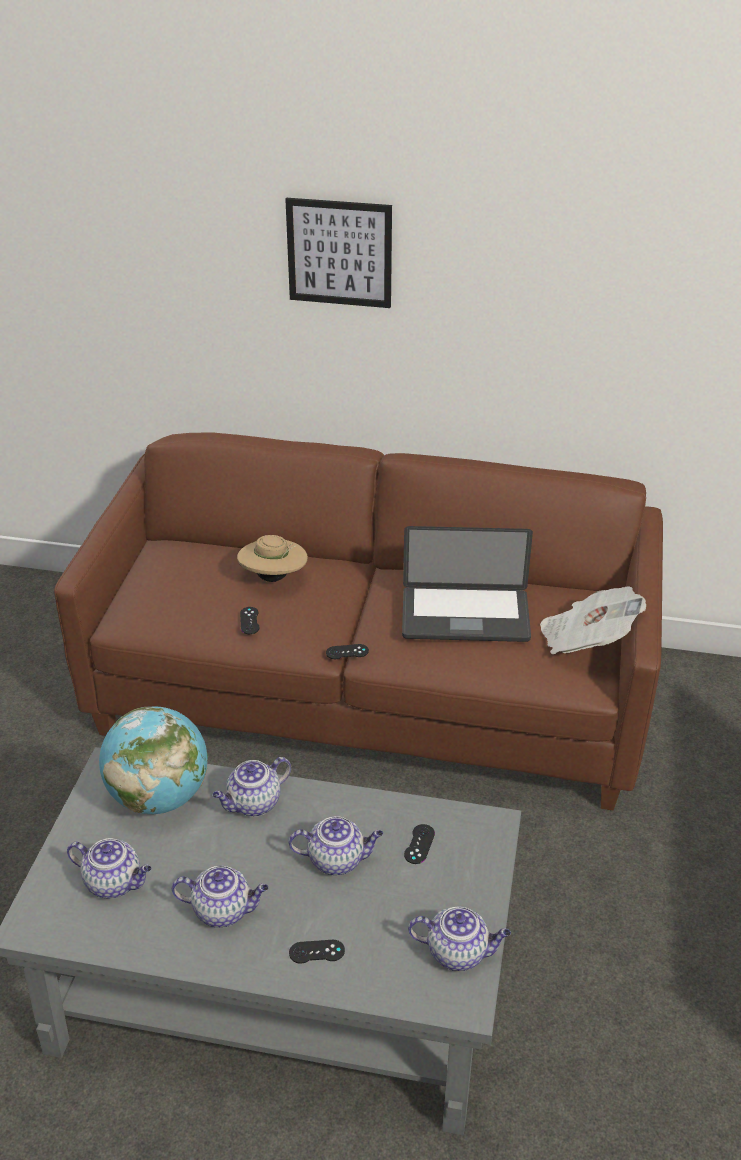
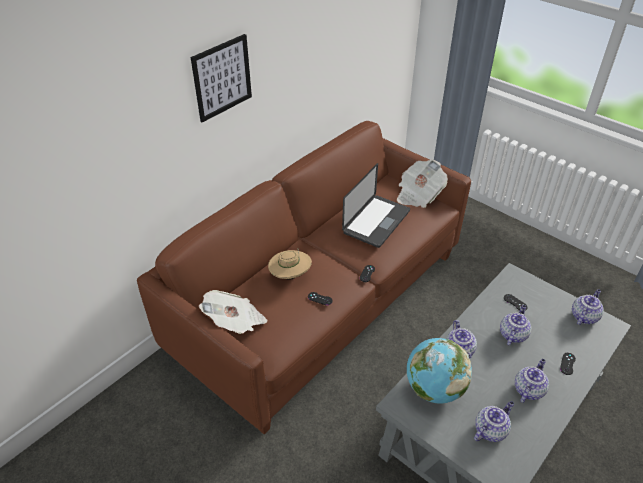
camera: 60 degrees left, 5 degrees up
none -> newspaper [199,290,267,334]

